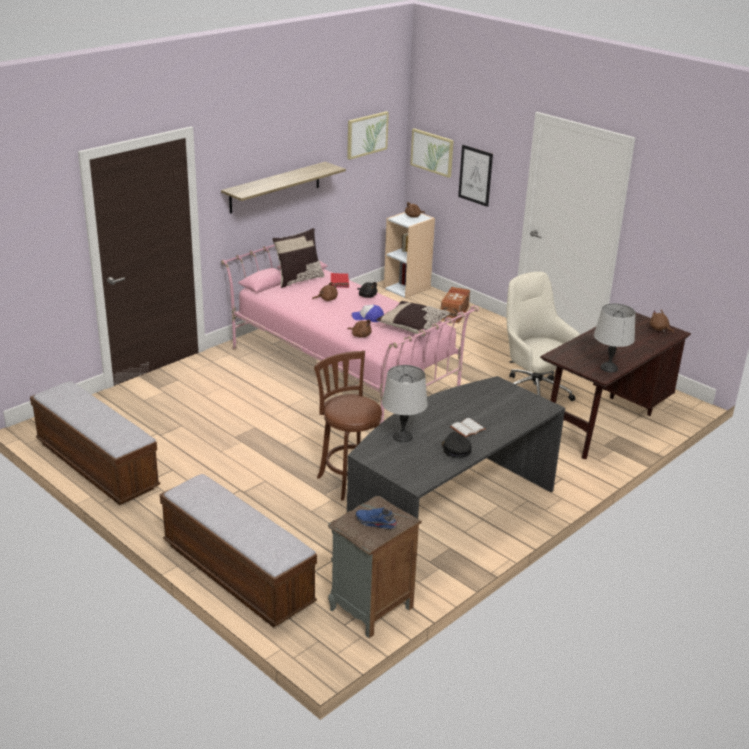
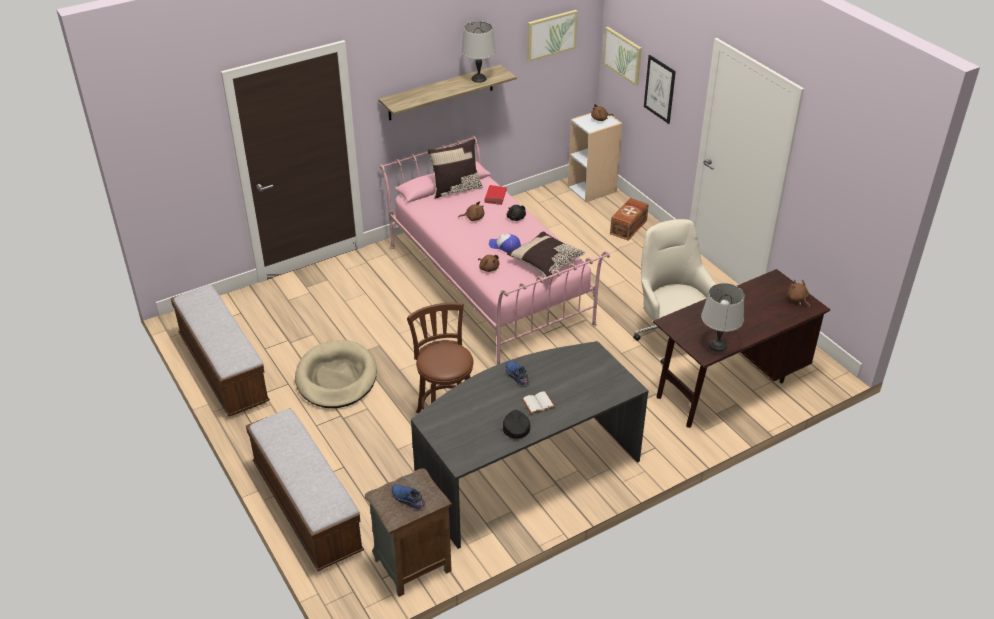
camera: 15 degrees right, 10 degrees up
grey table lamp [382,365,428,442] -> grey table lamp moved to [461,21,496,83]
none -> beige dog bed [295,340,377,408]
none -> blue shoe [506,361,529,386]

